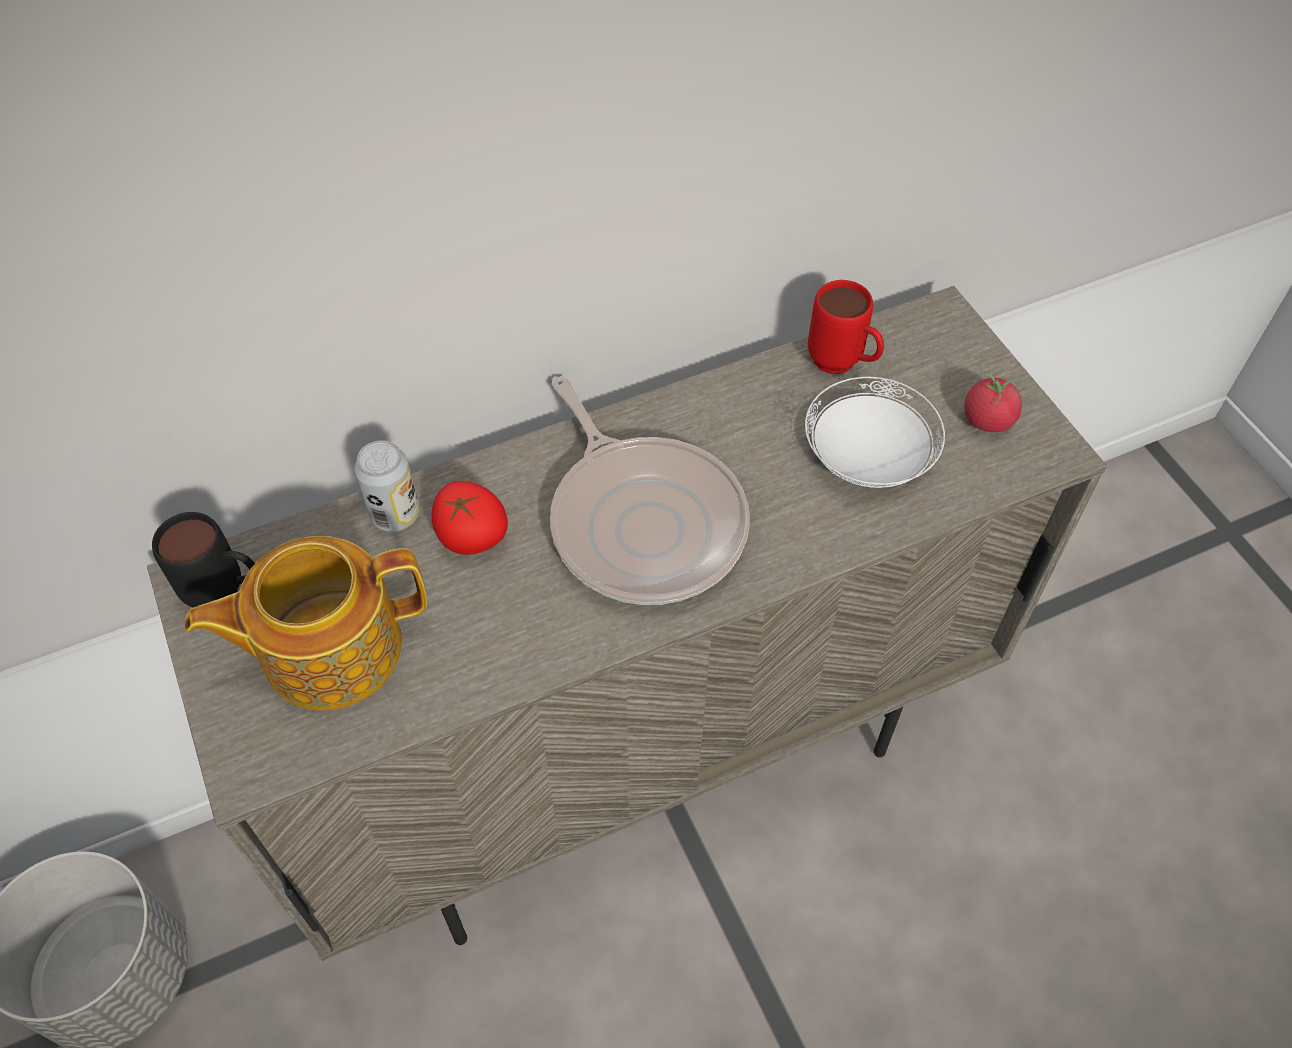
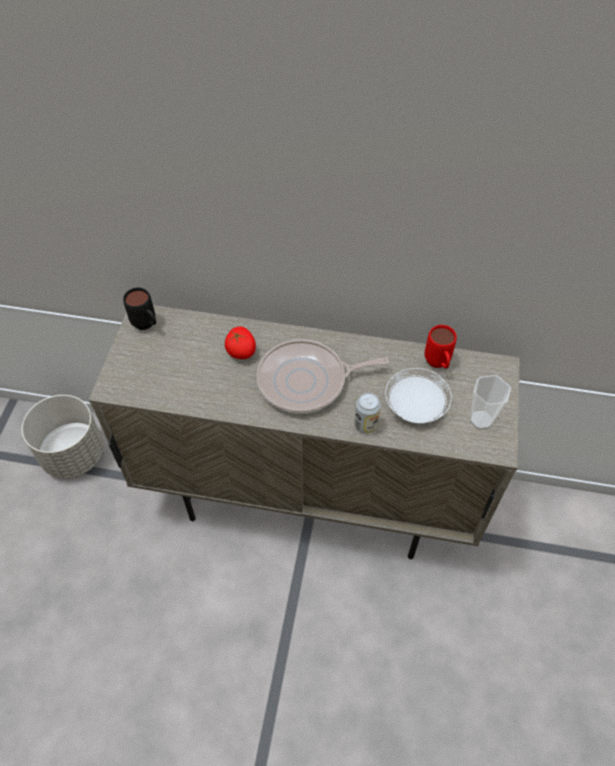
camera: 35 degrees right, 0 degrees up
teapot [184,536,427,710] -> none
can [354,440,420,532] -> can moved to [354,393,381,434]
frying pan [550,376,750,605] -> frying pan turned 75 degrees clockwise [257,339,389,414]
tomato [964,371,1022,432] -> cup [469,375,511,430]

